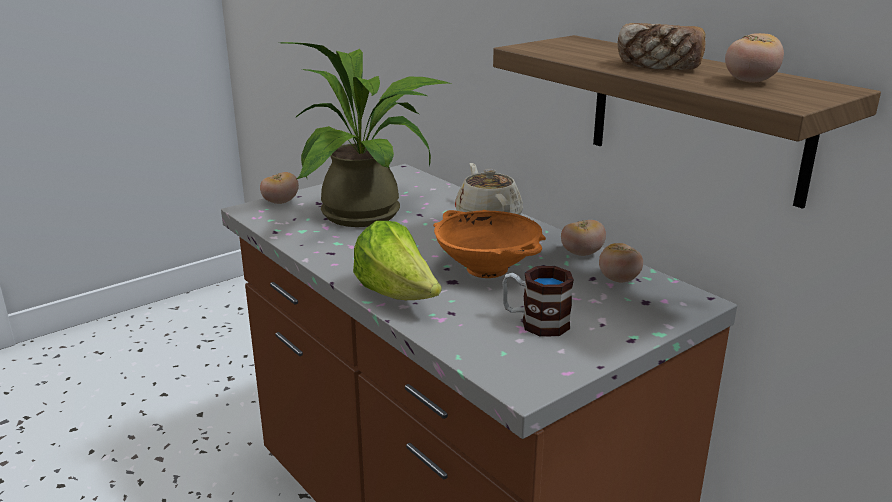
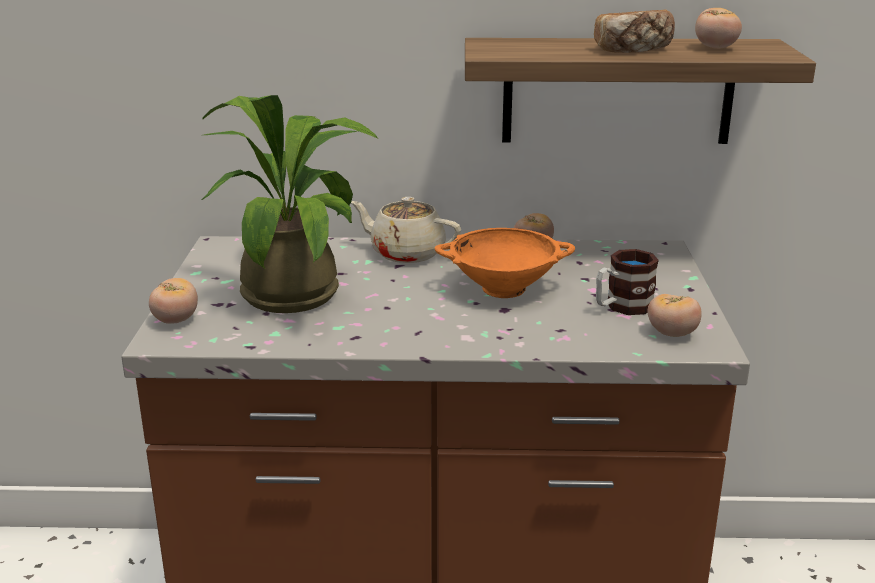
camera: 50 degrees left, 0 degrees up
lettuce [353,221,441,300] -> none
tomato [599,243,643,282] -> tomato moved to [648,294,702,337]

